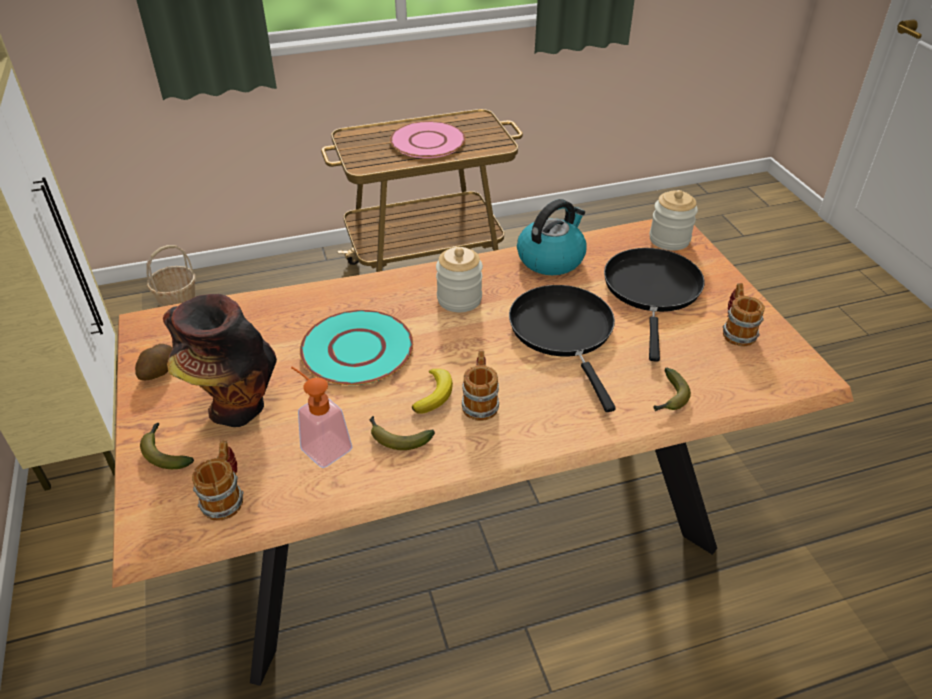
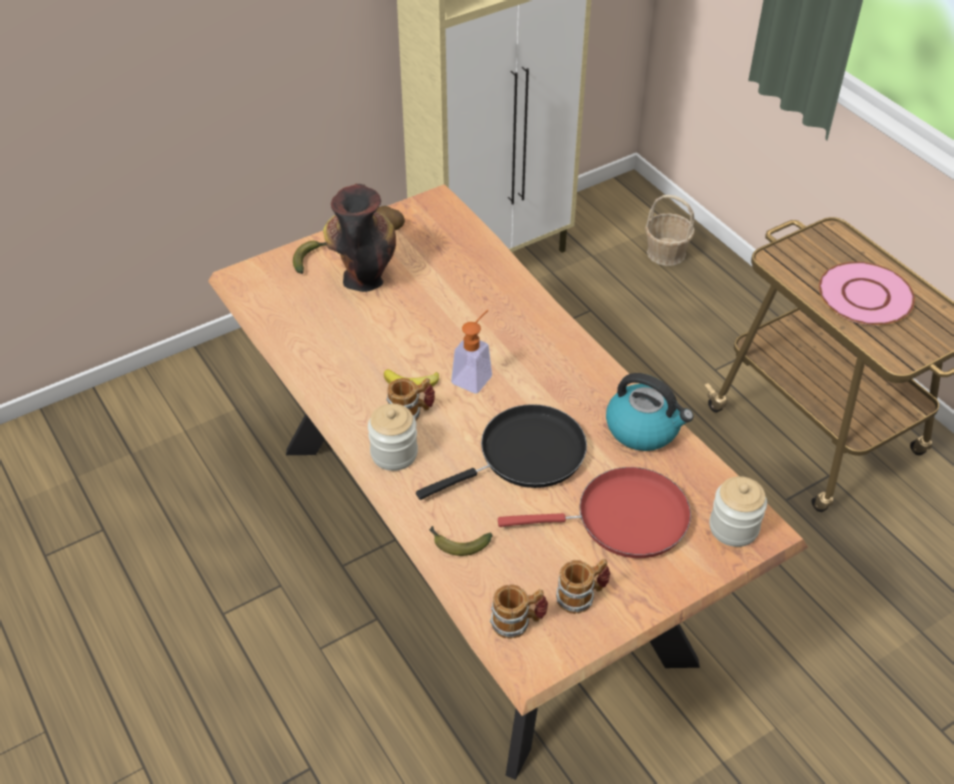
camera: 75 degrees right, 5 degrees up
mug [192,441,243,521] -> mug moved to [490,584,548,639]
soap dispenser [291,367,352,468] -> soap dispenser moved to [451,310,492,394]
turquoise plate [300,310,413,385] -> none
banana [369,416,435,450] -> none
jar [436,247,483,312] -> jar moved to [368,404,418,471]
black frying pan [604,248,705,362] -> red frying pan [498,467,691,558]

